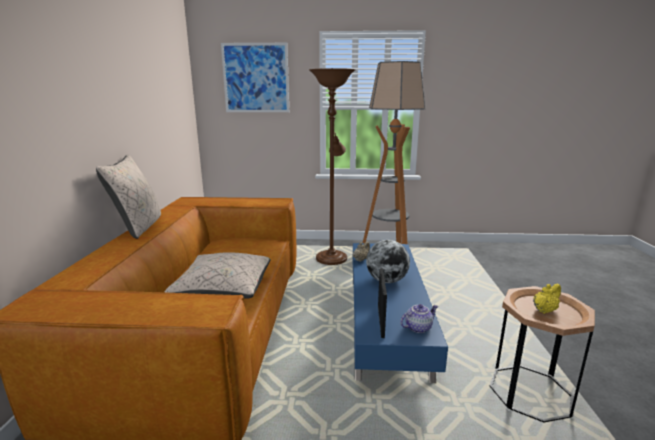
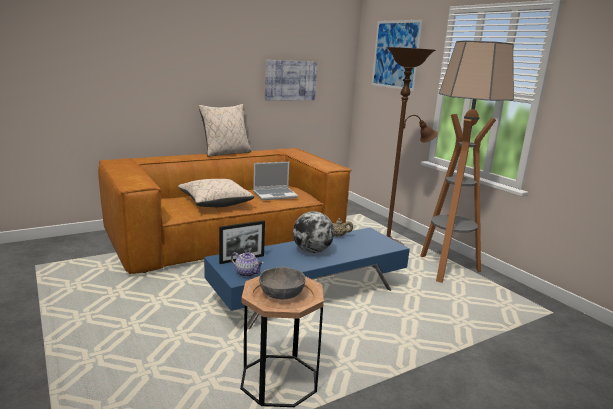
camera: 55 degrees right, 0 degrees up
yellow teapot [533,283,561,314] -> grey bowl [259,267,306,300]
none -> laptop [253,162,298,200]
none -> picture [265,60,317,100]

